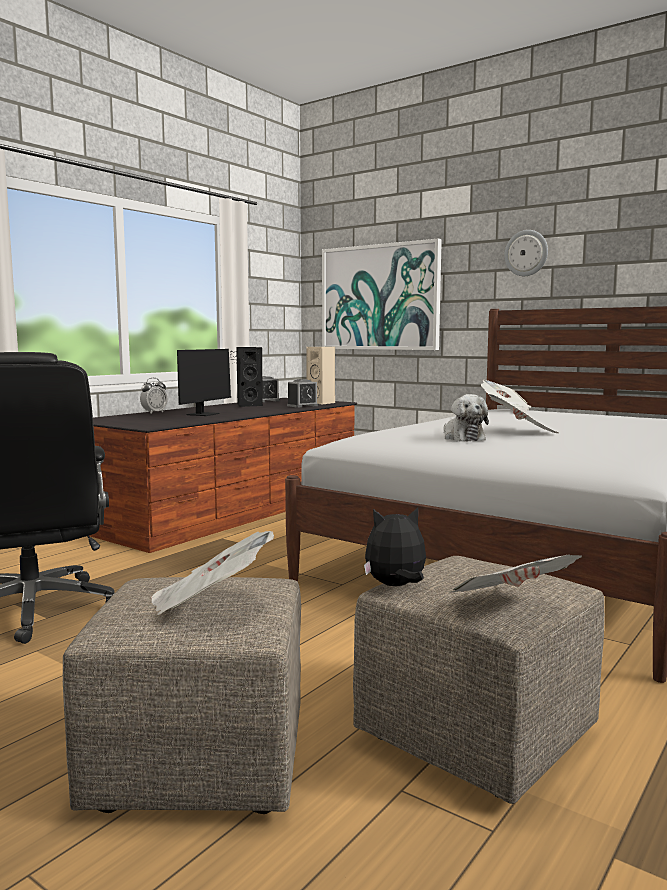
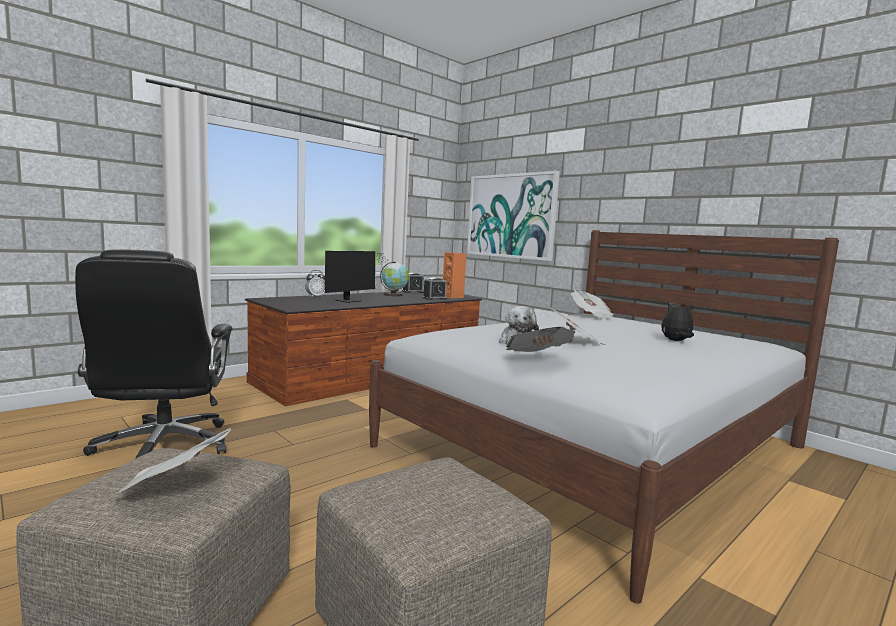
camera: 10 degrees right, 0 degrees up
black speaker [236,347,263,407] -> globe [380,262,409,296]
beige speaker [306,347,335,405] -> orange speaker [443,252,466,298]
plush toy [364,507,426,586] -> plush toy moved to [661,302,694,341]
newspaper [450,554,582,593] -> newspaper moved to [506,327,575,352]
wall clock [504,230,548,276] -> none

